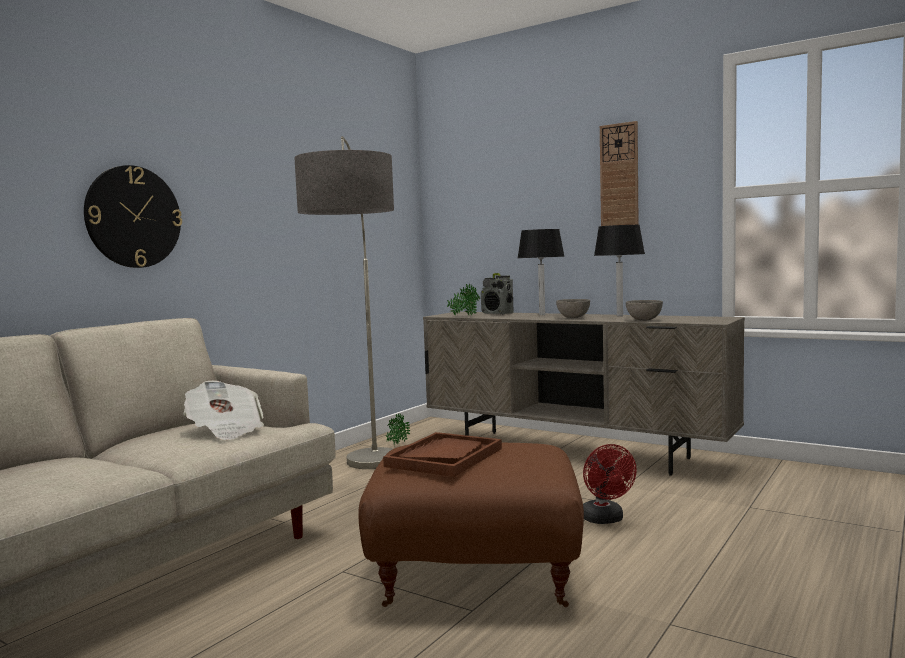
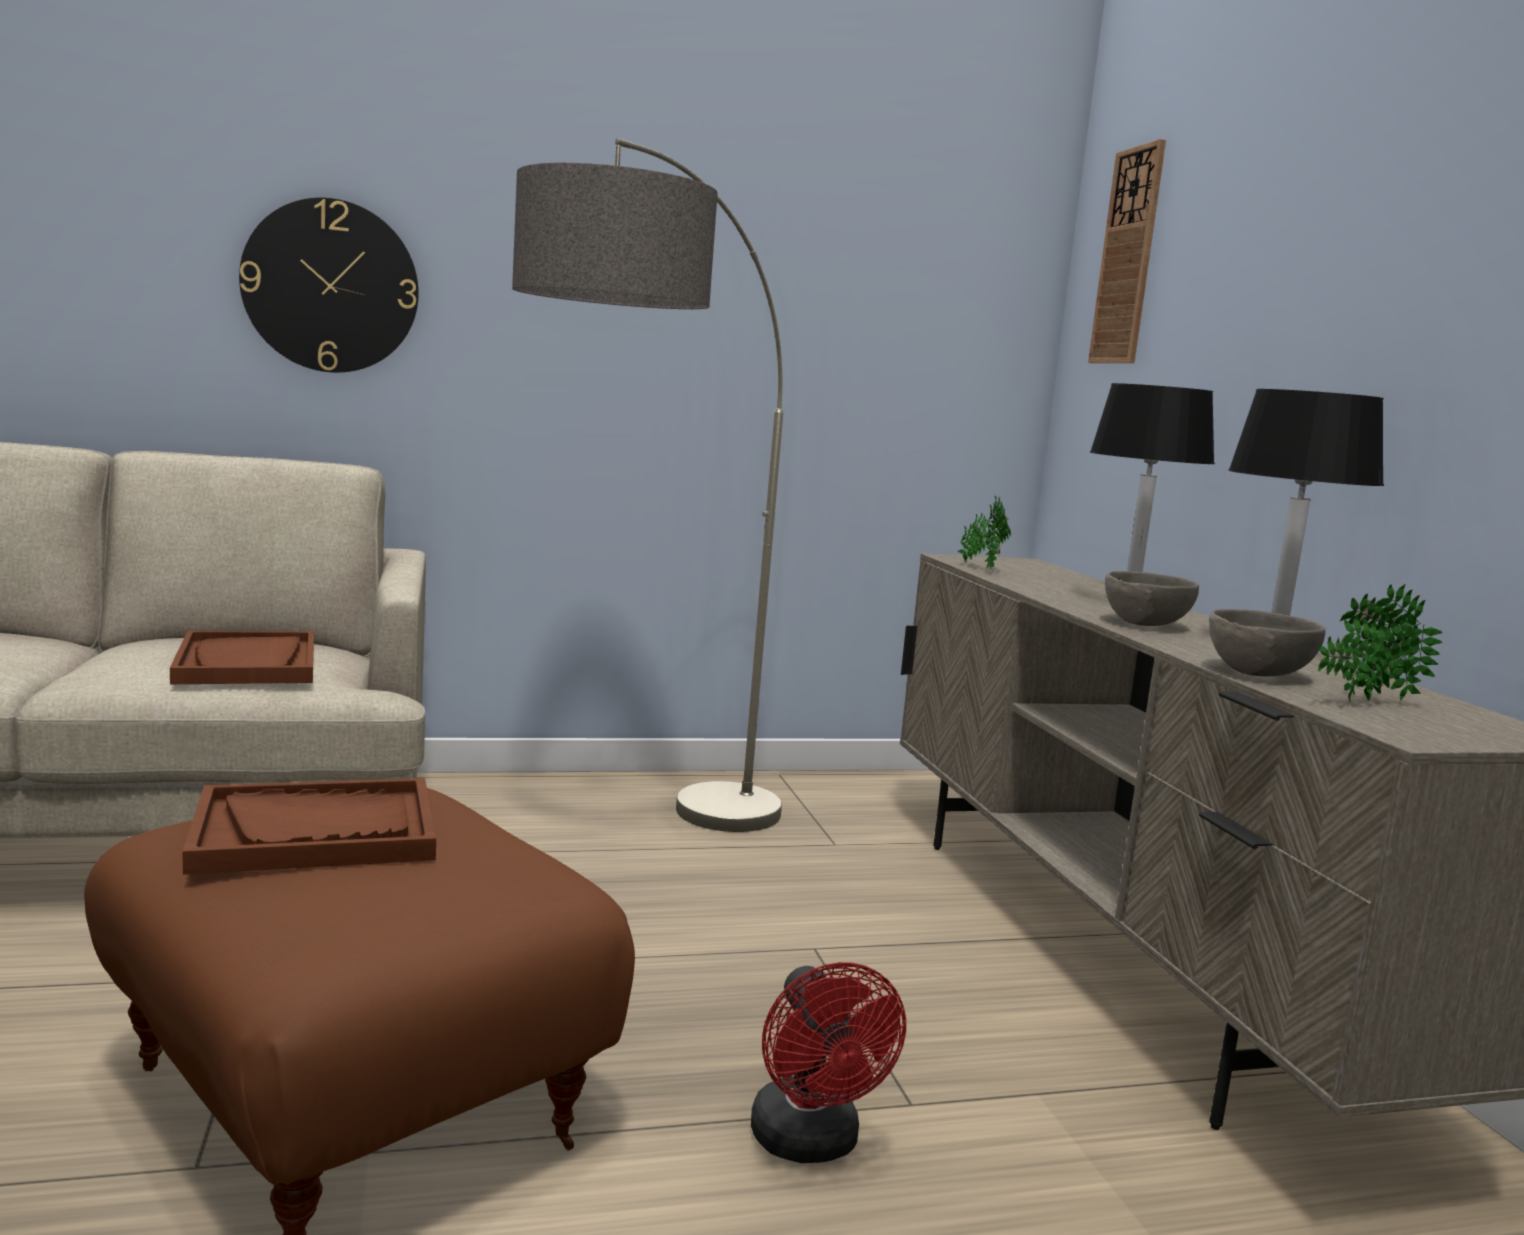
camera: 40 degrees right, 5 degrees up
newspaper [183,381,264,440] -> brown tray [170,631,314,684]
potted plant [386,414,410,446] -> potted plant moved to [1318,584,1443,703]
radio [481,273,514,314] -> none
red fan [583,444,637,524] -> red fan turned 45 degrees counterclockwise [751,962,906,1163]
wall clock [600,121,639,226] -> wall clock moved to [1088,139,1166,363]

